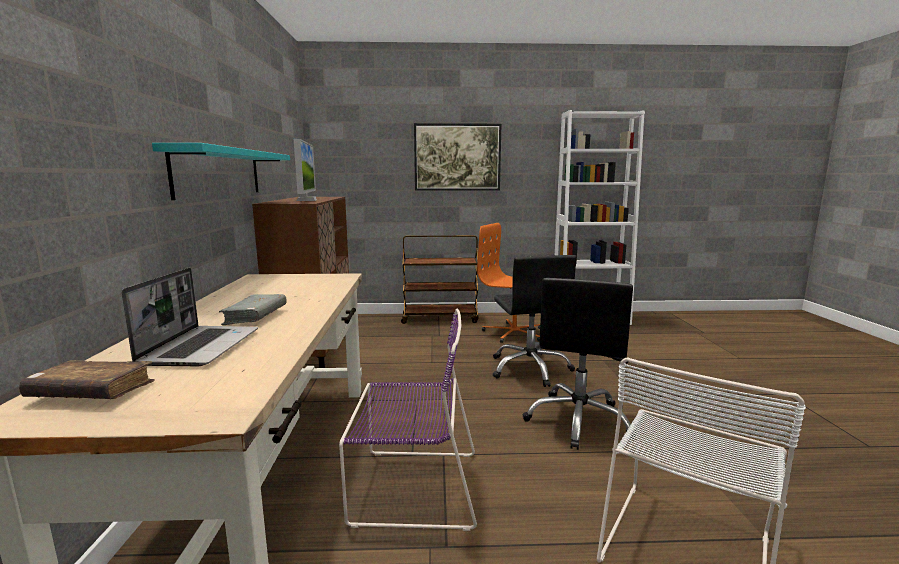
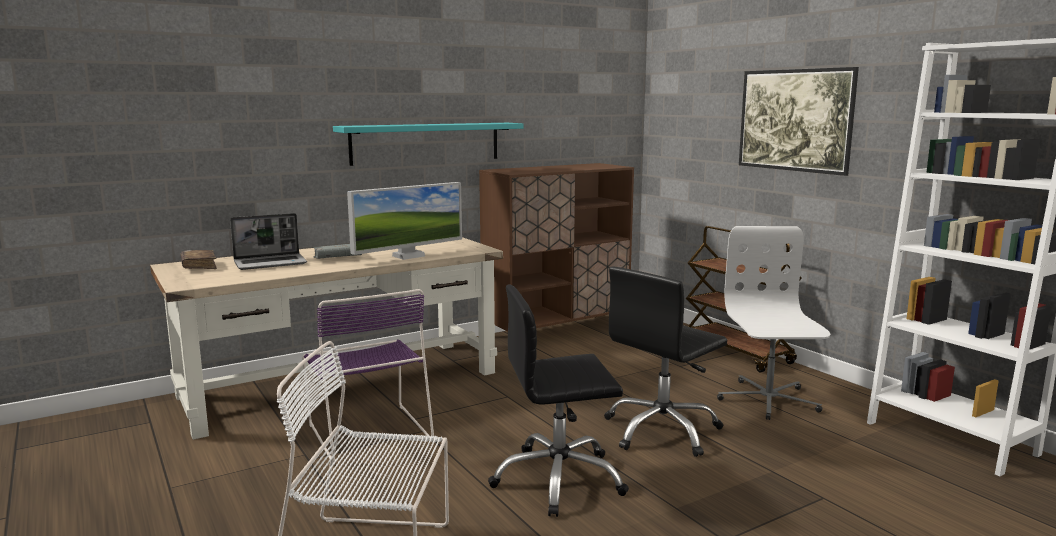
camera: 60 degrees right, 0 degrees up
monitor [294,139,317,201] -> monitor moved to [347,182,462,260]
orange office chair [477,223,540,343] -> white office chair [717,226,830,420]

